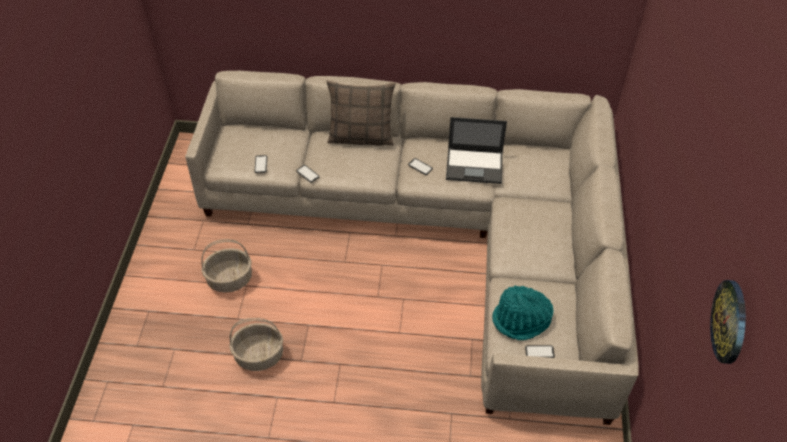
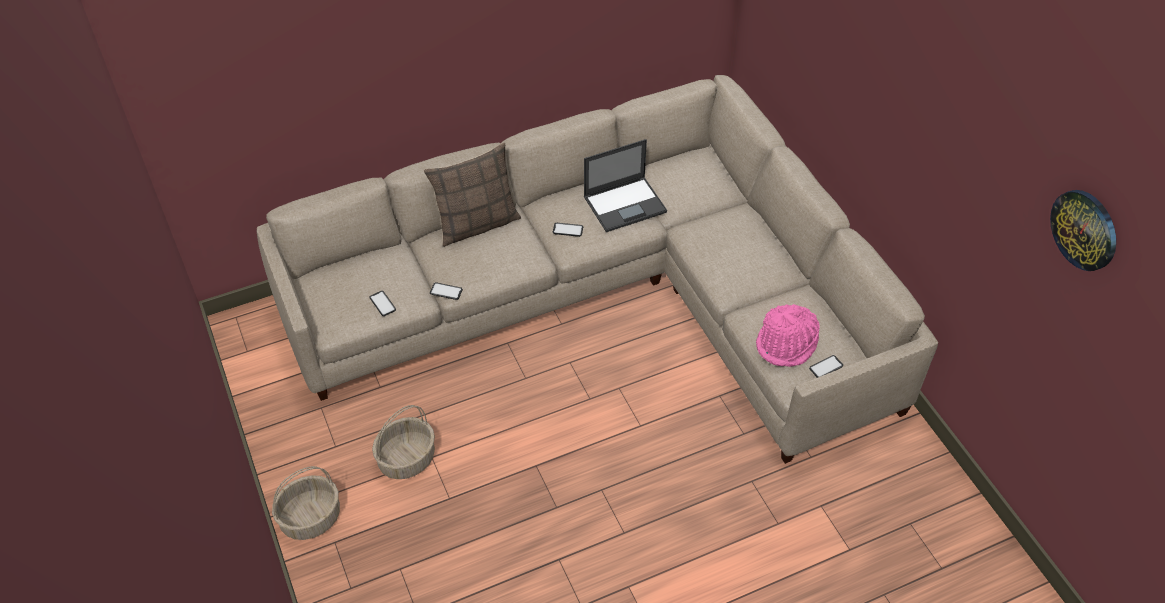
camera: 30 degrees left, 0 degrees up
basket [229,318,283,371] -> basket moved to [272,466,340,540]
turquoise hat [492,285,554,340] -> pink hat [756,304,820,367]

